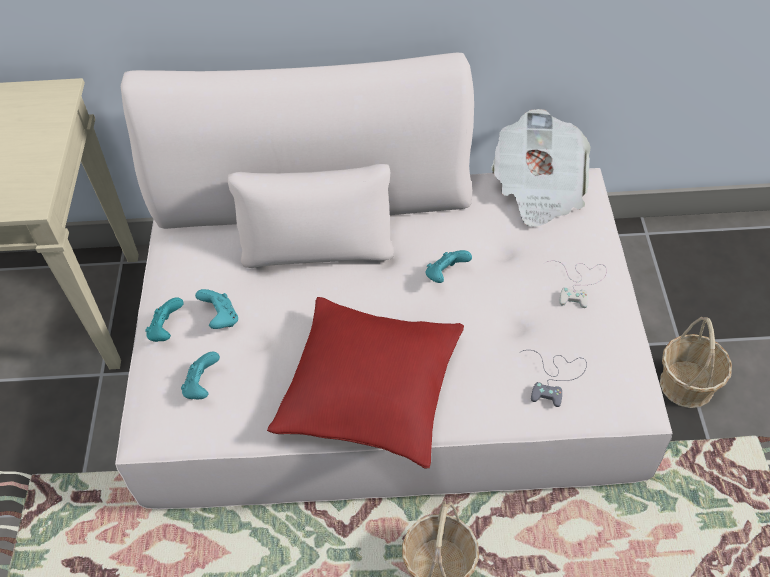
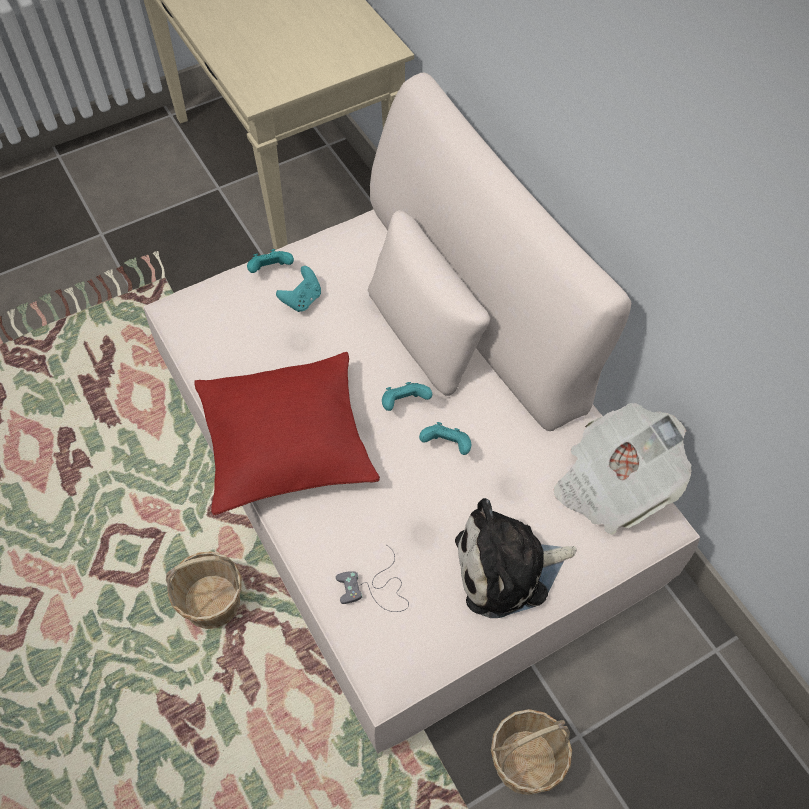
camera: 60 degrees right, 5 degrees up
turquoise game controller [181,352,220,399] -> turquoise game controller moved to [382,382,432,411]
white game controller [545,261,607,308] -> plush toy [455,498,577,618]

